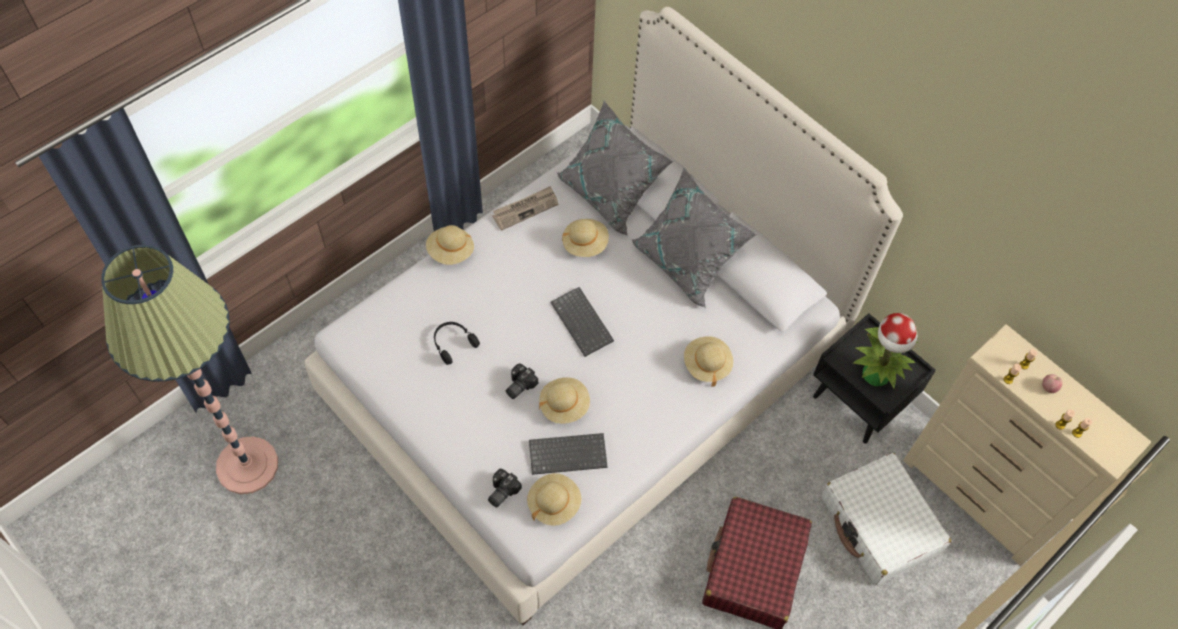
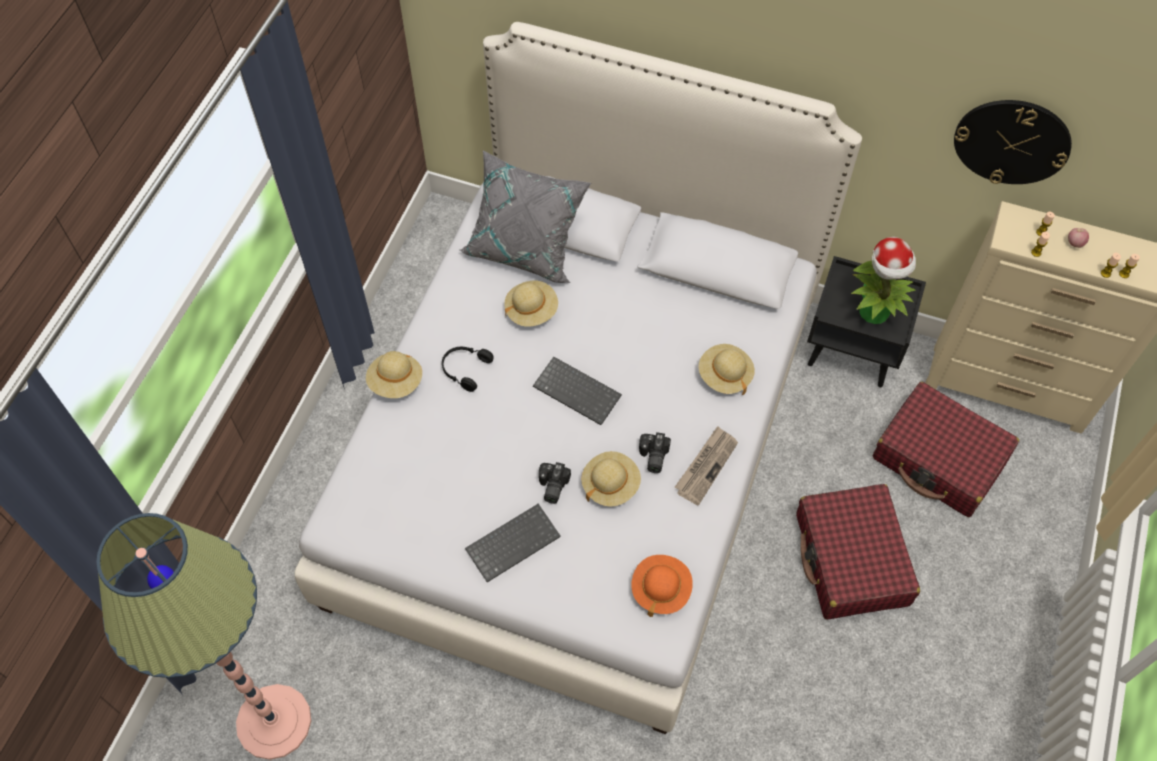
camera: 25 degrees left, 0 degrees up
black headphones [434,322,480,365] -> black headphones moved to [442,347,494,392]
camera [488,469,522,508] -> camera moved to [639,432,671,473]
newspaper [492,186,558,231] -> newspaper moved to [675,426,738,506]
beige hat [527,473,581,526] -> orange hat [631,555,693,617]
keyboard [529,433,608,475] -> keyboard moved to [465,504,561,582]
grey pillow [631,168,757,308] -> none
white suitcase [822,453,951,585] -> red suitcase [873,382,1019,517]
none -> wall clock [954,100,1072,184]

